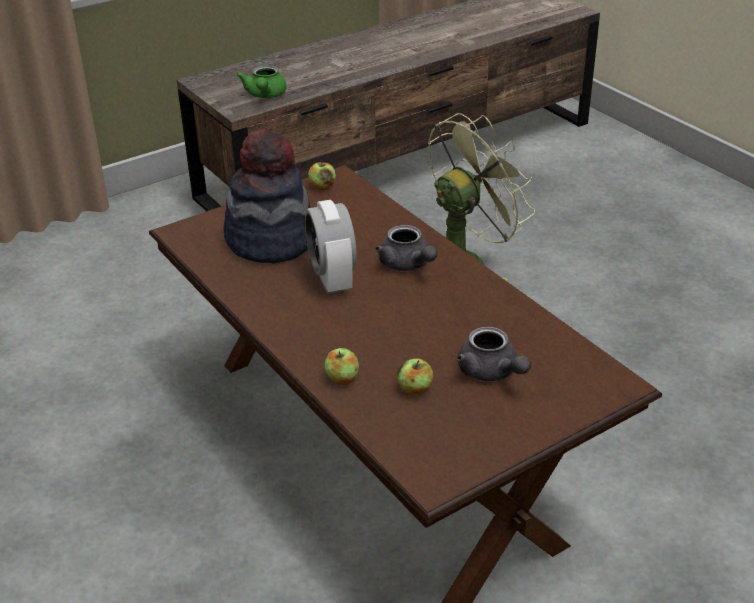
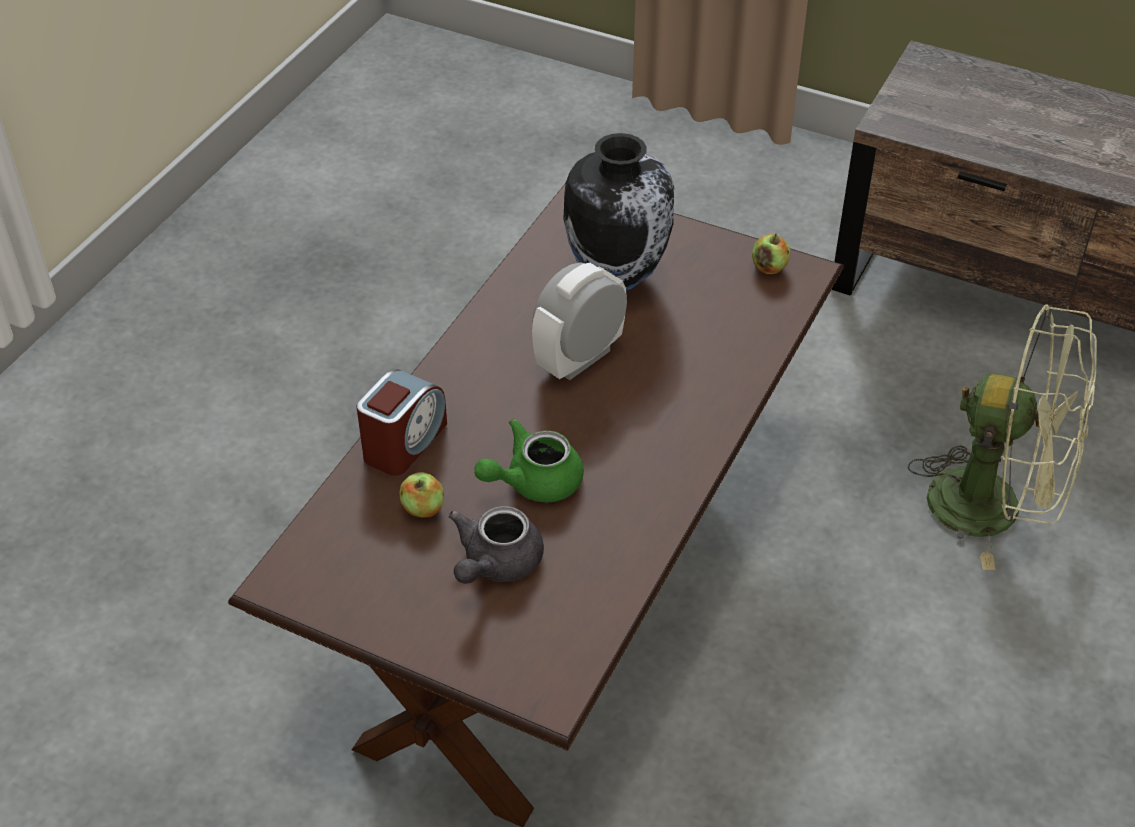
camera: 60 degrees right, 10 degrees up
hat [224,129,311,264] -> vase [563,133,674,291]
green teapot [237,65,287,98] -> green teapot moved to [474,418,584,502]
apple [325,348,359,385] -> alarm clock [357,369,447,476]
grey teapot [375,225,438,271] -> none

